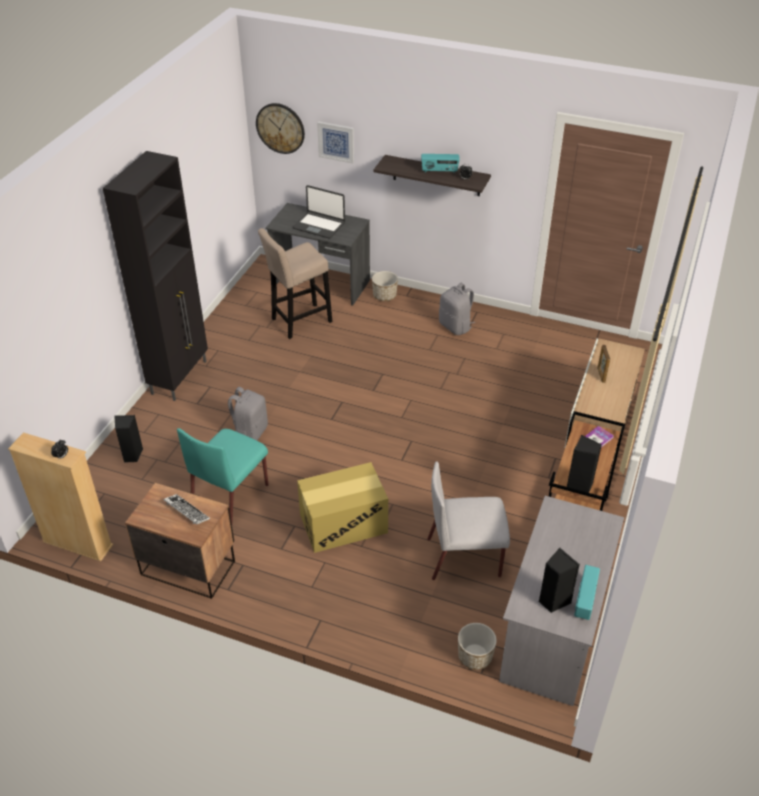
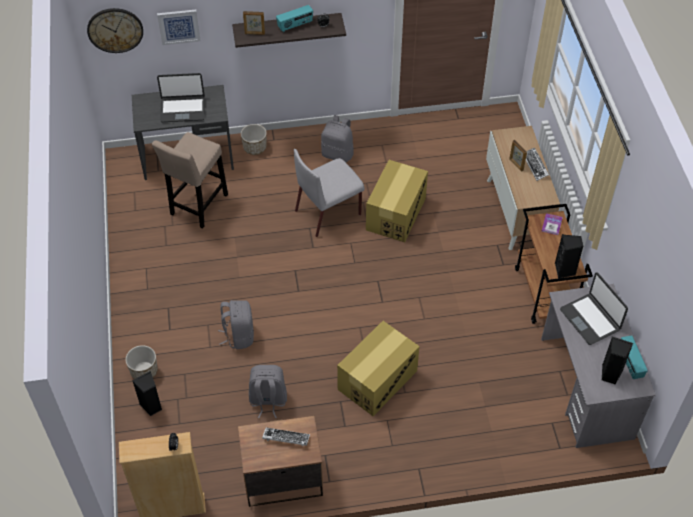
camera: 30 degrees left, 10 degrees up
black cabinet [103,151,208,401] -> none
turquoise chair [177,428,269,523] -> grey backpack [249,365,287,418]
grey chair [427,461,510,580] -> grey chair moved to [294,149,365,237]
planter [458,623,497,670] -> planter moved to [125,345,158,379]
none -> picture frame [243,11,265,35]
none -> cardboard box [366,160,428,242]
none -> keyboard [526,147,549,181]
none -> laptop [560,272,628,345]

